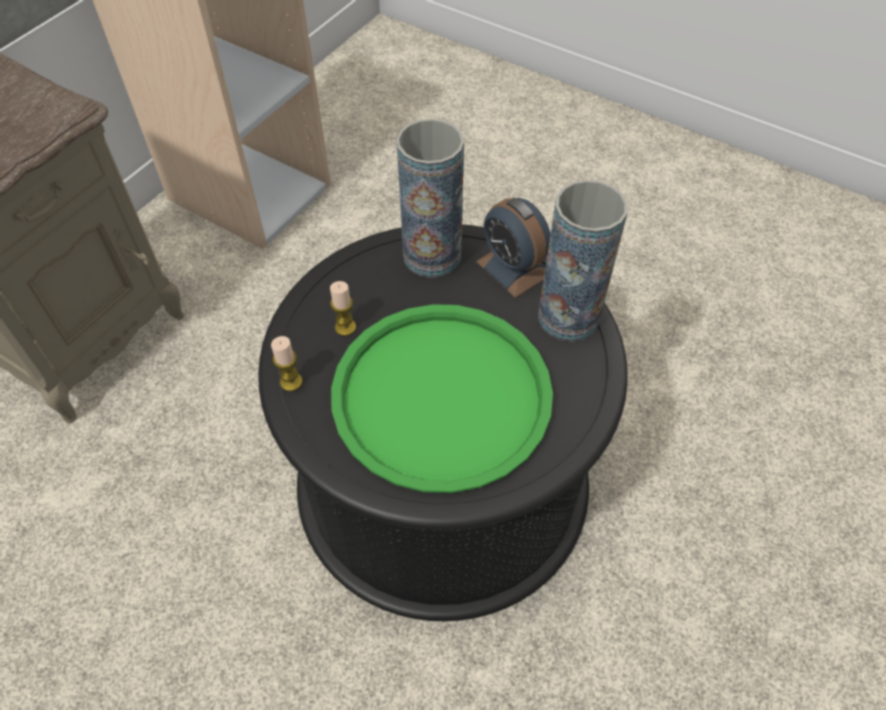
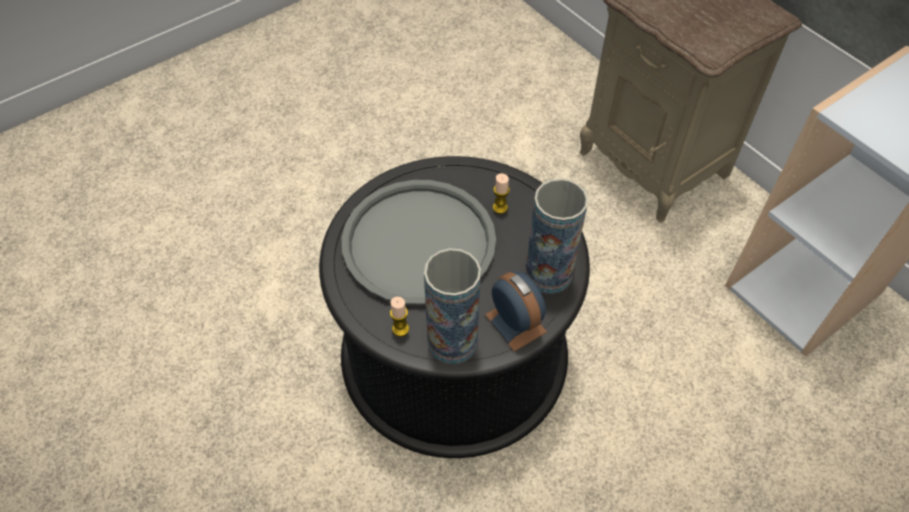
camera: 110 degrees right, 0 degrees up
candle [271,336,303,392] -> candle moved to [390,297,409,337]
green tray [331,304,553,493] -> grey tray [342,180,496,305]
alarm clock [476,198,550,298] -> alarm clock turned 75 degrees clockwise [485,272,547,352]

